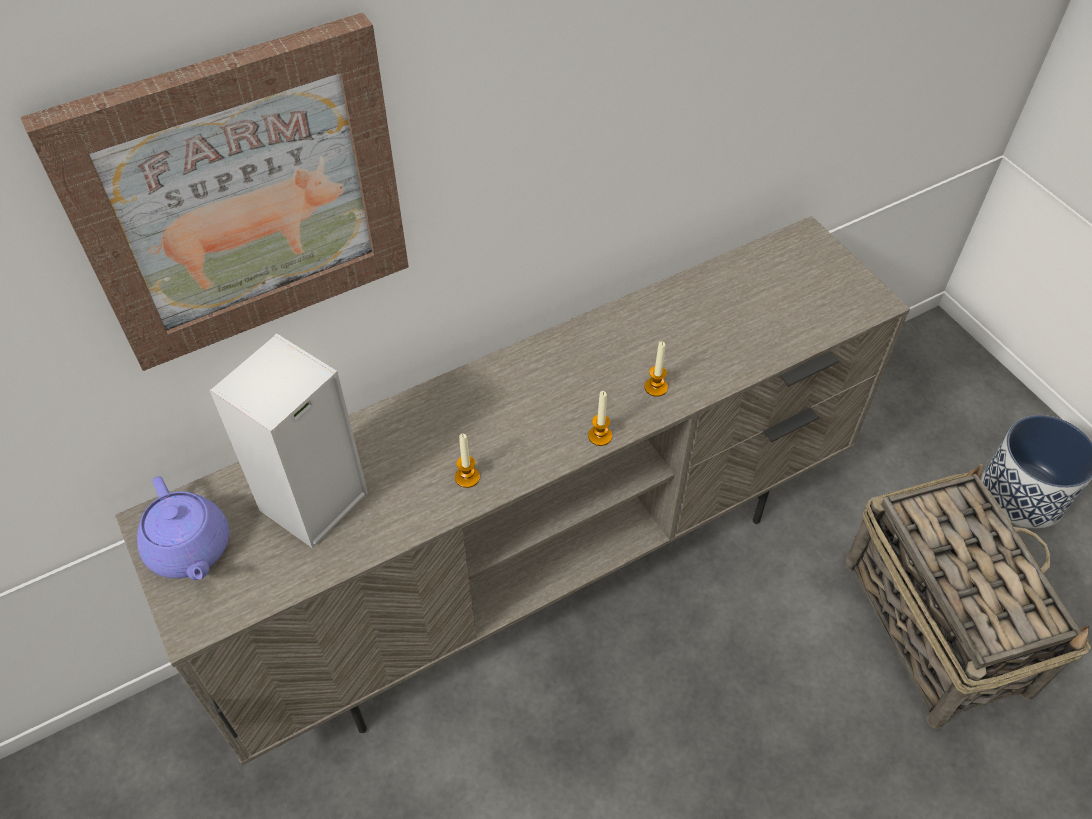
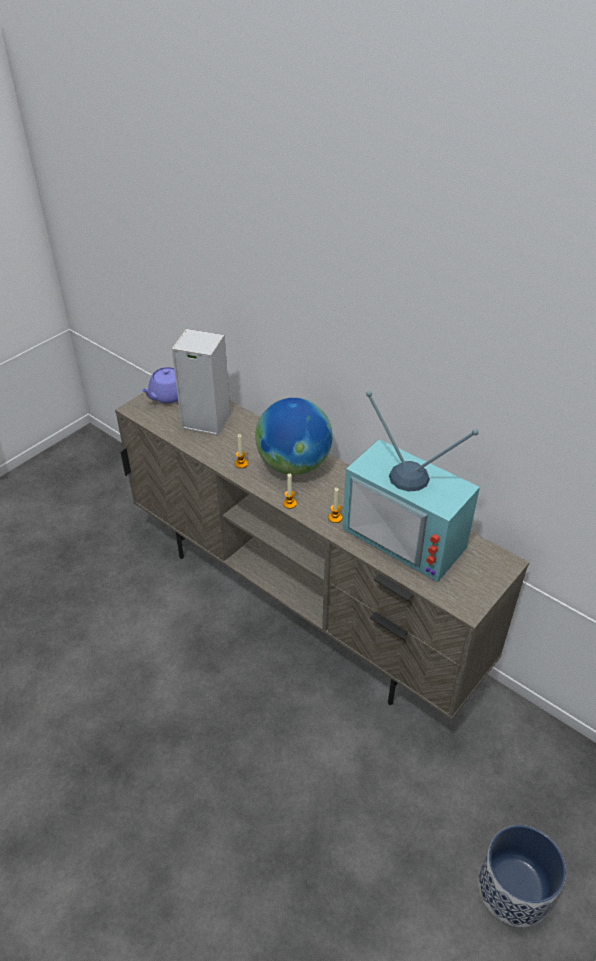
camera: 70 degrees right, 10 degrees down
picture [20,13,409,371] -> none
basket [845,464,1091,729] -> none
none -> globe [255,398,333,475]
none -> television [342,391,480,582]

